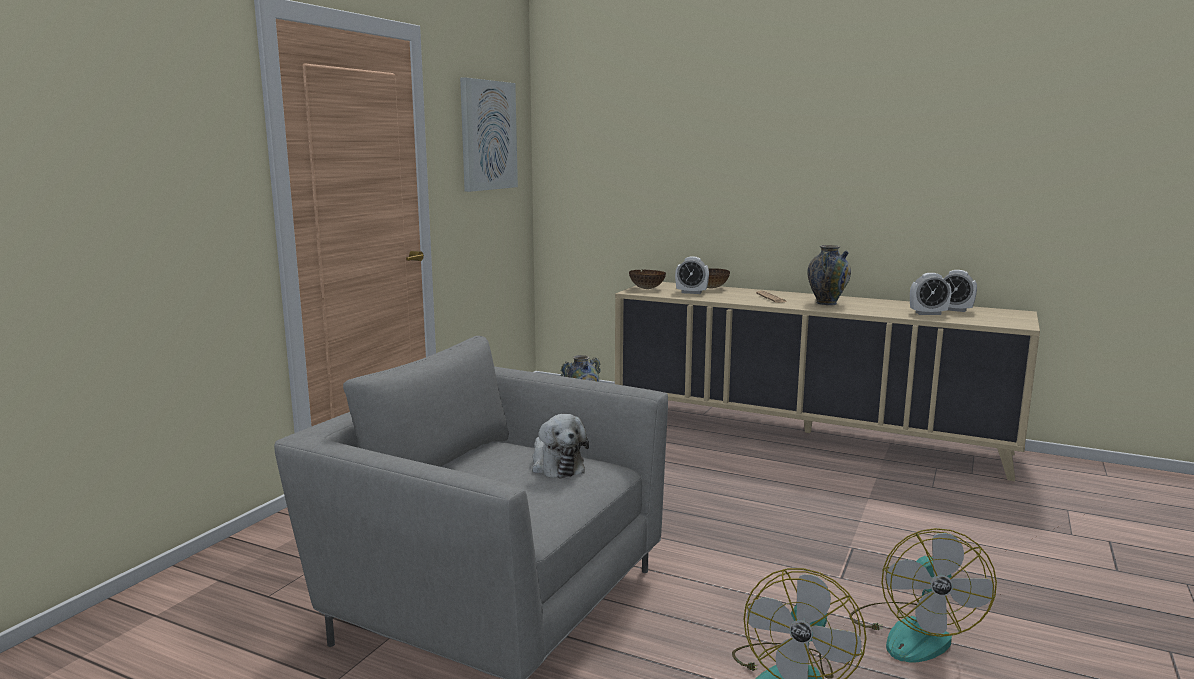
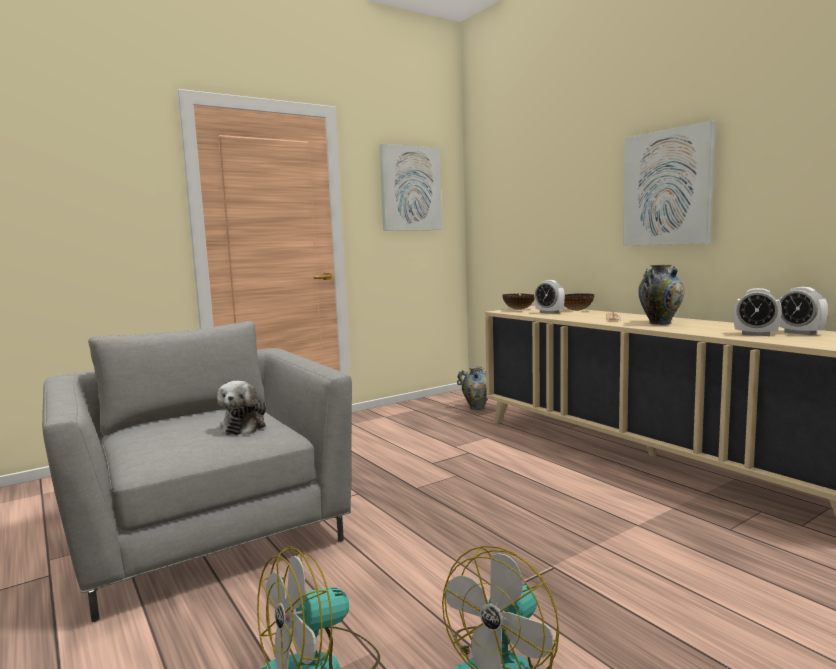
camera: 30 degrees right, 5 degrees down
none -> picture [623,121,716,246]

